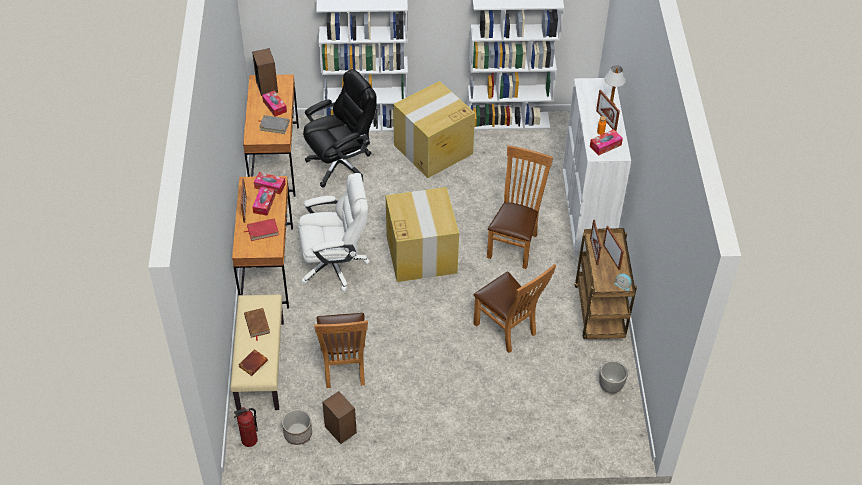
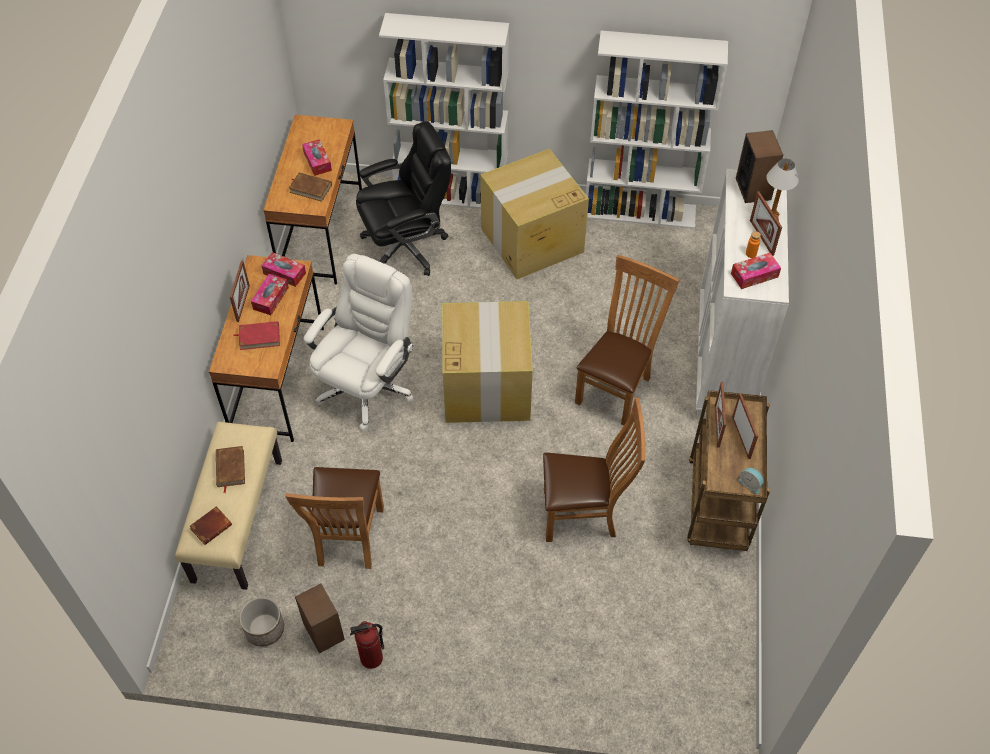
camera: 10 degrees right, 5 degrees up
fire extinguisher [234,407,258,447] -> fire extinguisher moved to [350,621,384,669]
speaker [252,48,278,96] -> speaker moved to [736,130,783,203]
grey book [259,115,290,134] -> brown book [289,172,332,202]
white office chair [298,173,370,292] -> white office chair turned 60 degrees counterclockwise [304,254,414,431]
brown chair [473,264,556,353] -> brown chair turned 60 degrees counterclockwise [543,398,645,542]
planter [599,361,628,393] -> none

